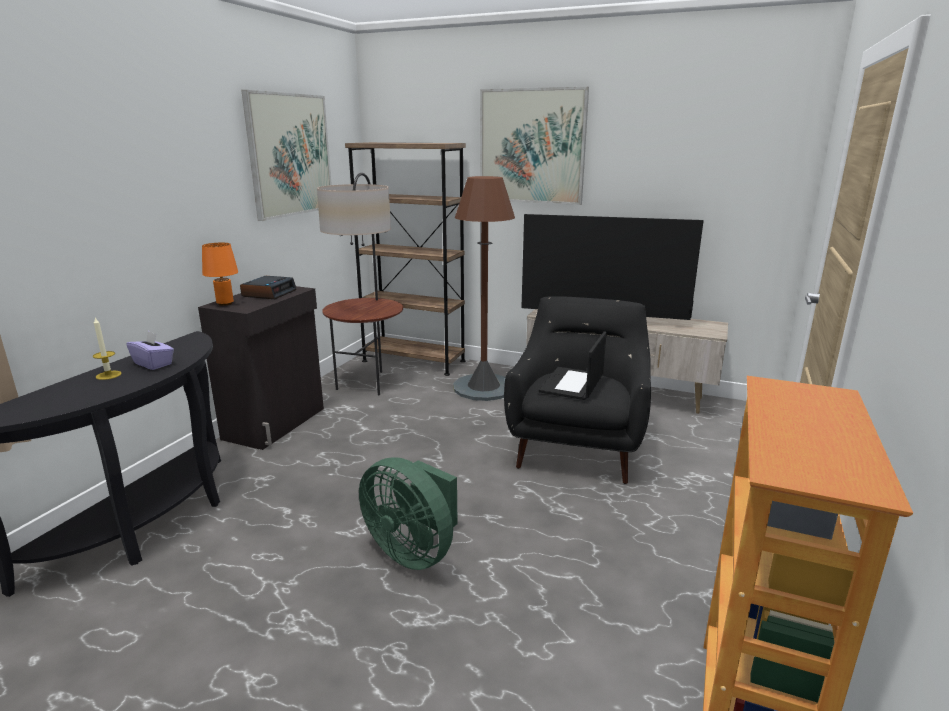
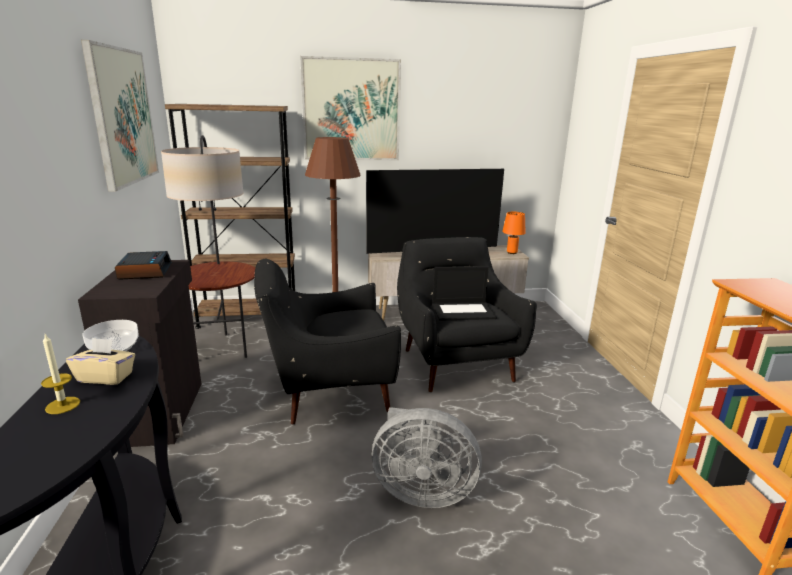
camera: 30 degrees left, 0 degrees up
purple tissue box [126,331,174,370] -> beige tissue box [66,338,135,385]
orange table lamp [202,243,238,306] -> orange table lamp moved to [502,212,525,254]
green fan [359,457,458,570] -> grey fan [372,407,482,508]
laptop [539,331,607,400] -> laptop turned 90 degrees counterclockwise [432,266,497,321]
none -> bowl [83,320,139,351]
none -> black armchair [254,259,401,425]

